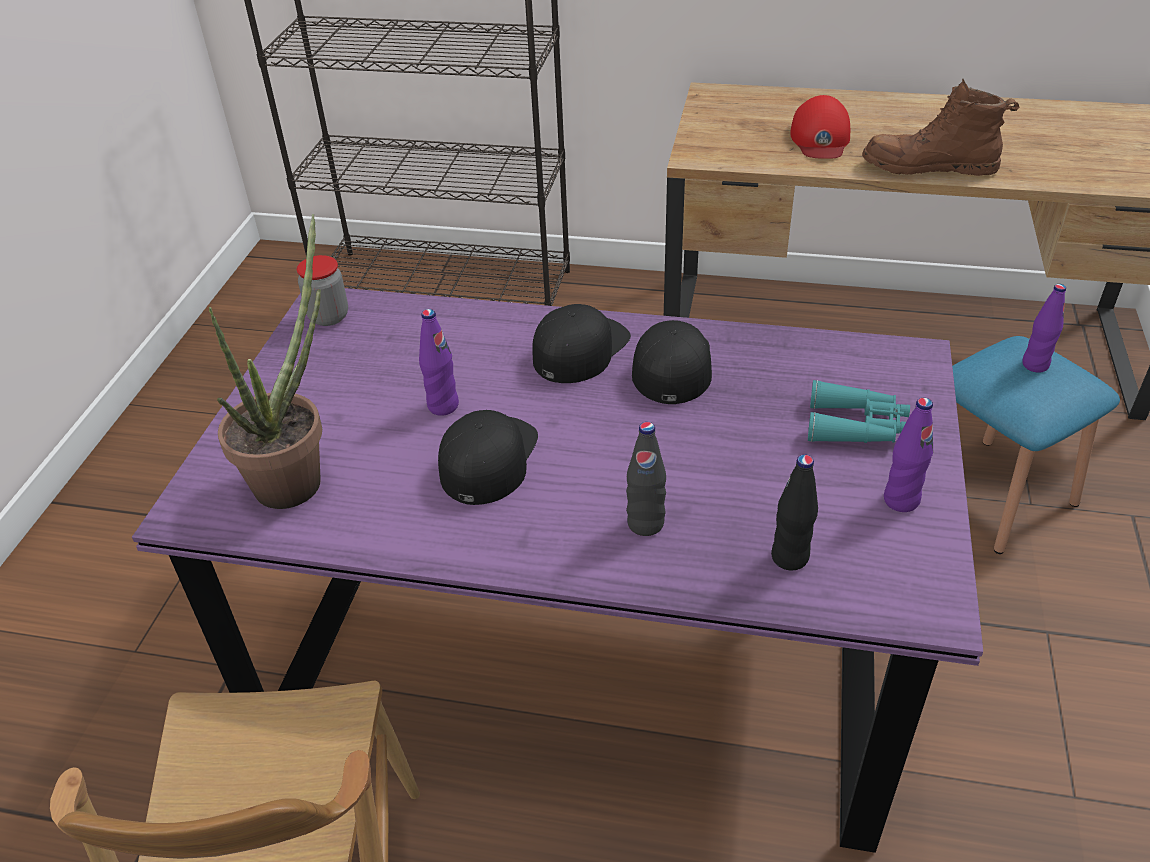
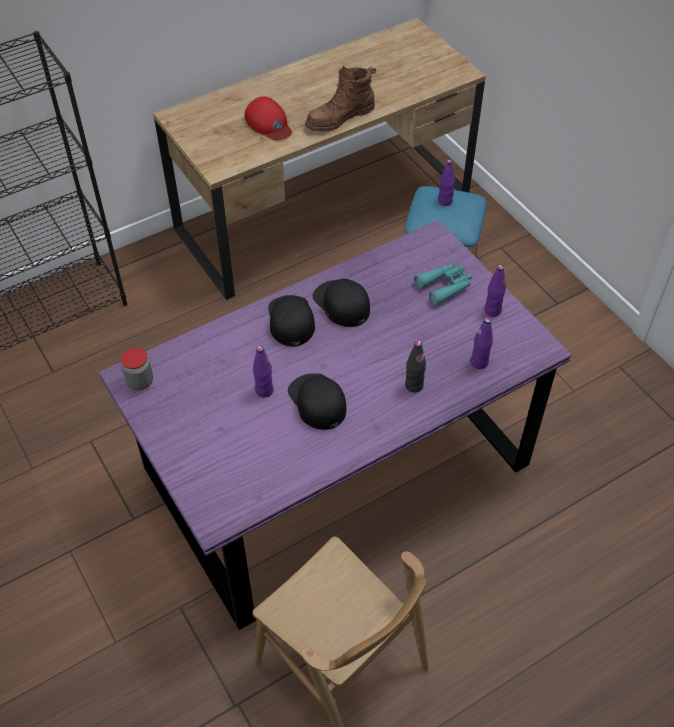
camera: 45 degrees left, 10 degrees up
potted plant [209,214,322,509] -> none
black bottle [771,455,818,571] -> purple bottle [471,317,493,369]

